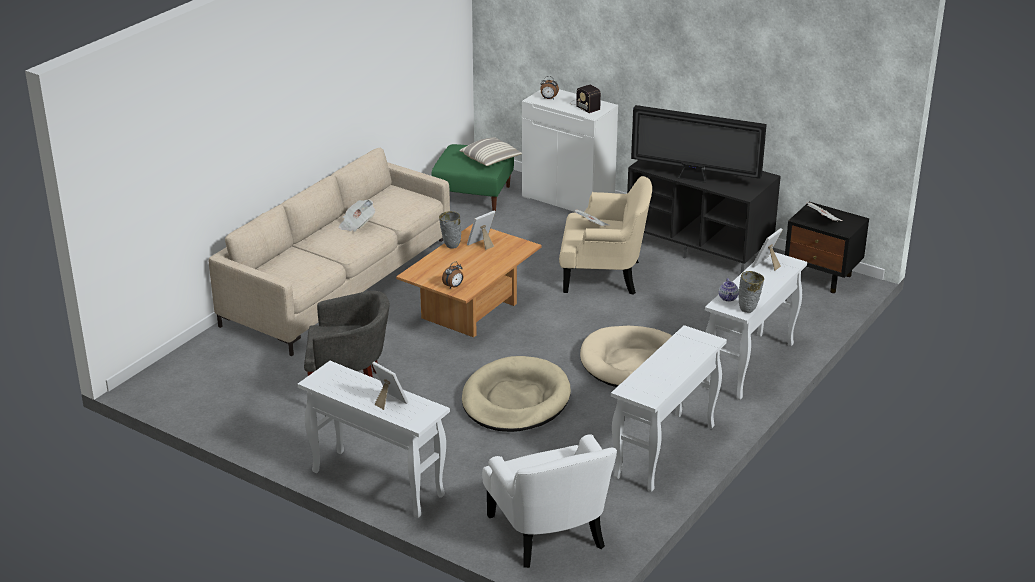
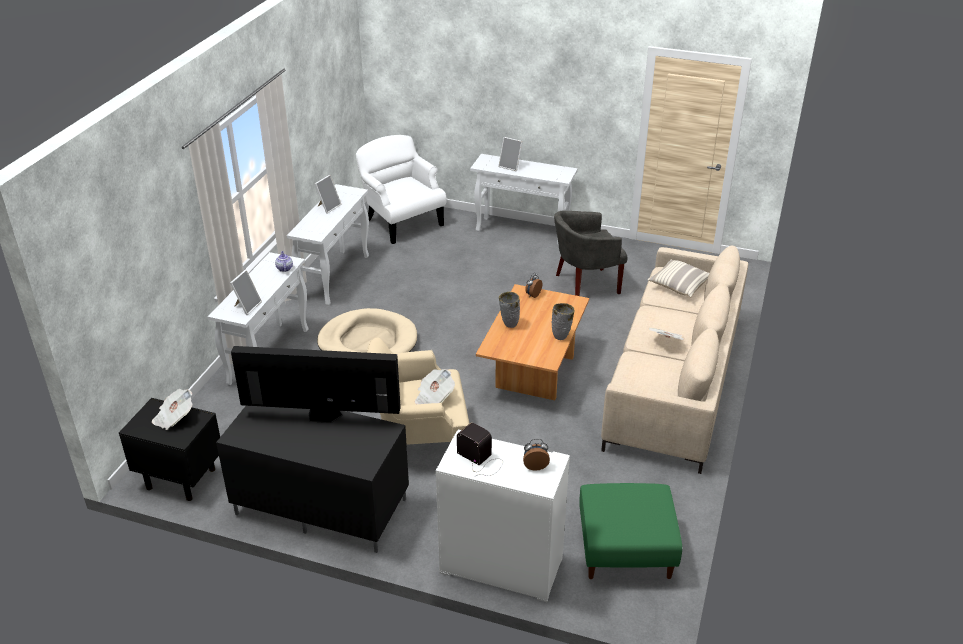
camera: 165 degrees right, 5 degrees up
pillow [459,137,523,166] -> pillow moved to [648,260,709,297]
beige dog bed [462,356,571,432] -> none
picture frame [467,211,495,250] -> picture frame moved to [315,175,342,214]
grey vase [739,271,764,313] -> grey vase moved to [499,292,520,328]

